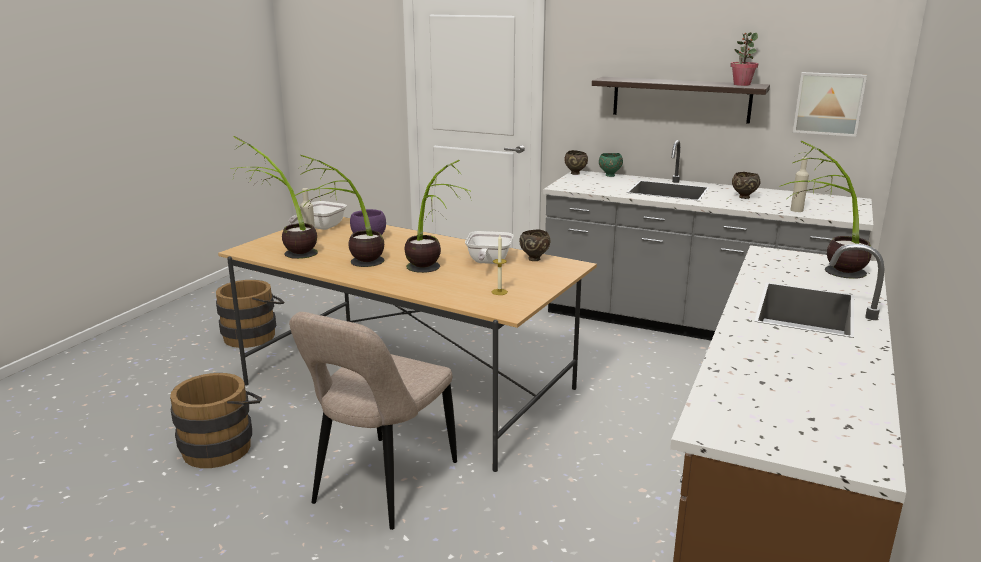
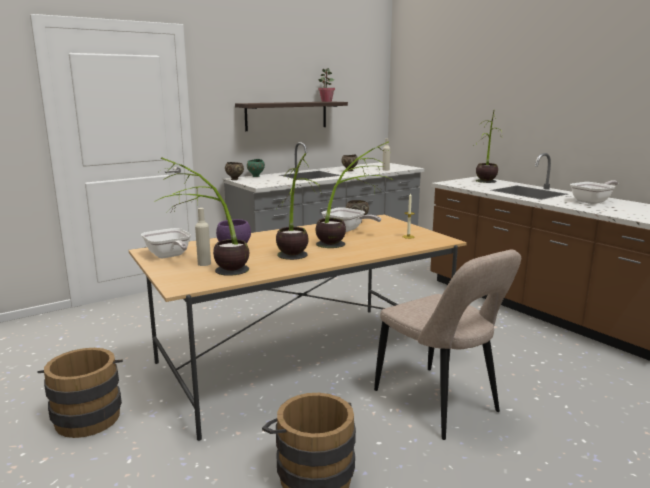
camera: 60 degrees left, 5 degrees down
picture [793,72,867,137] -> none
none -> frying pan [570,180,619,204]

